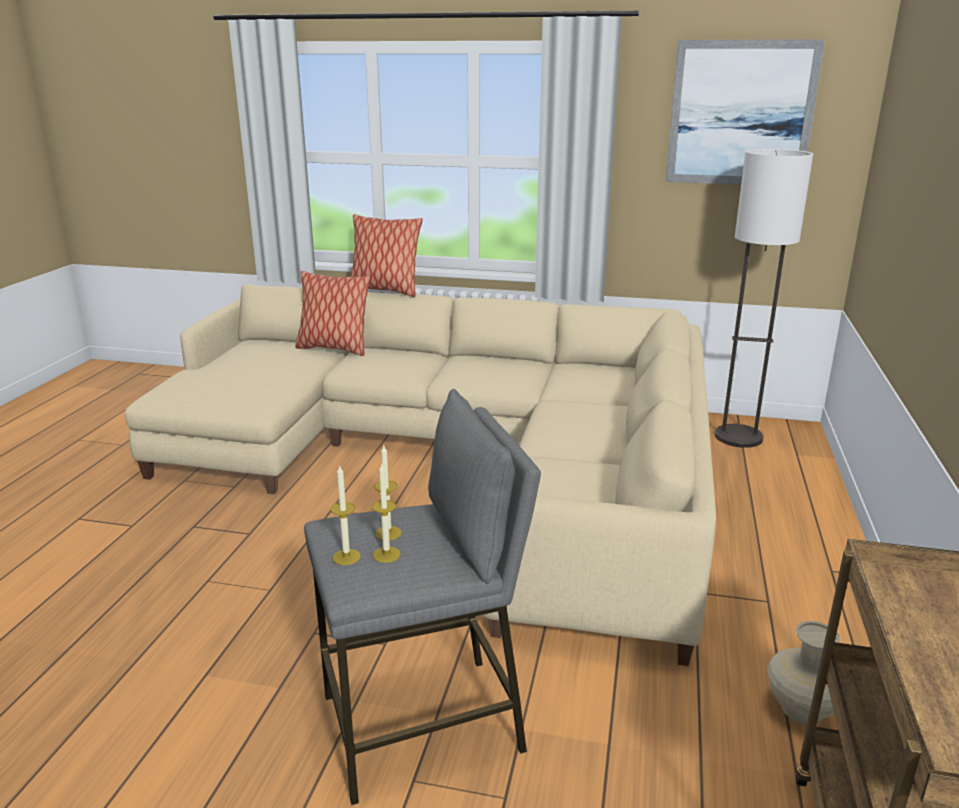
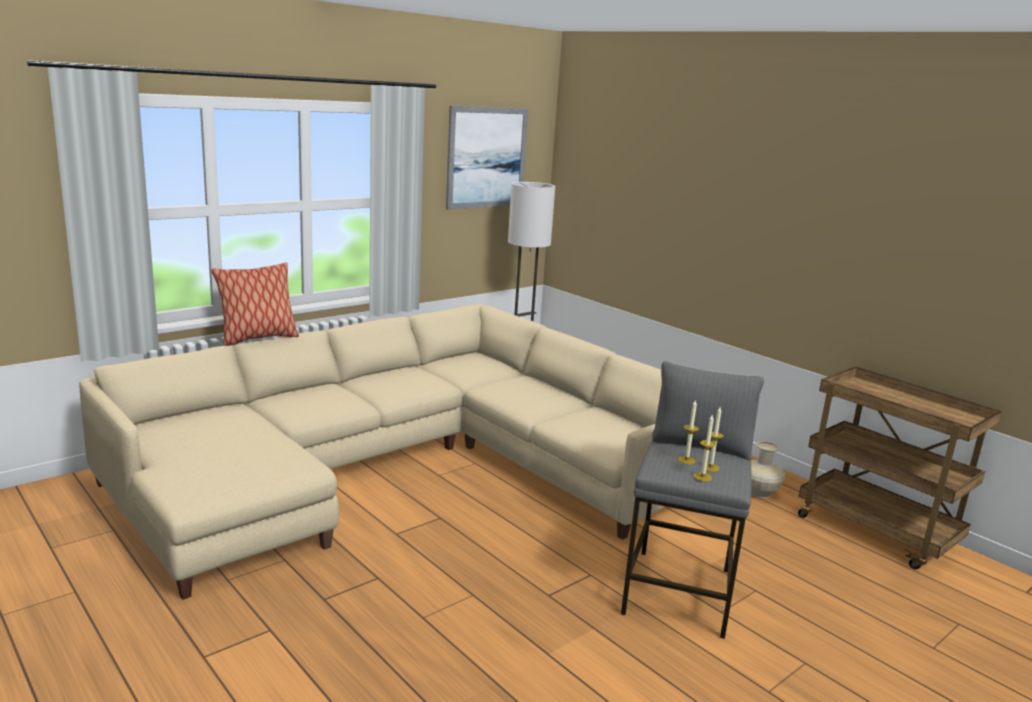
camera: 55 degrees left, 5 degrees down
pillow [295,271,371,356] -> none

